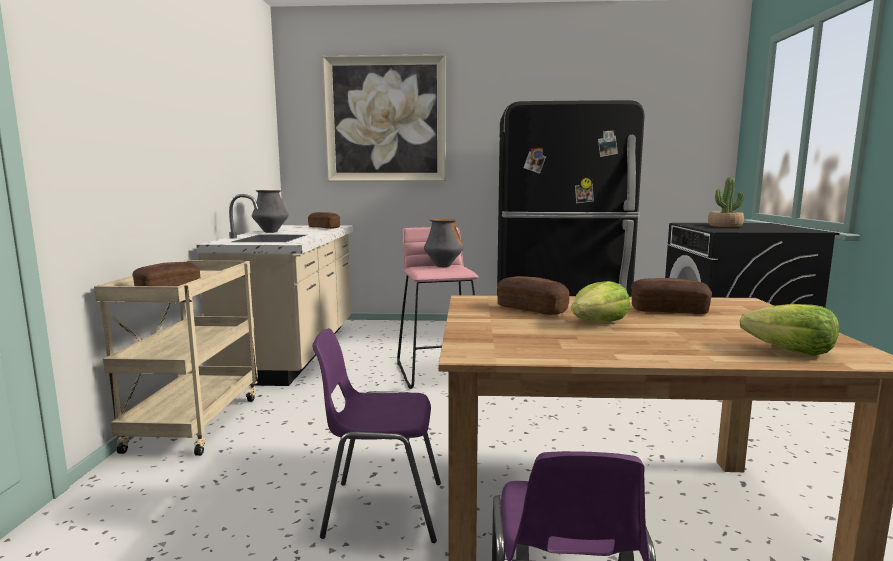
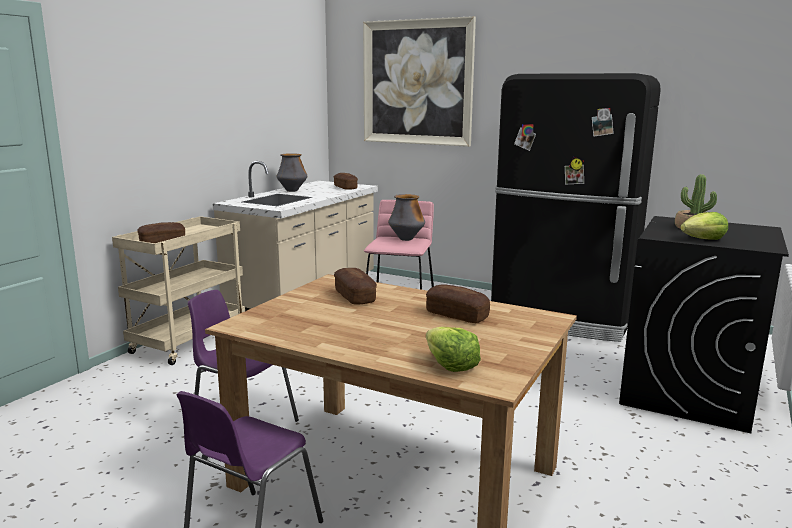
camera: 25 degrees right, 5 degrees up
lettuce [571,281,630,322] -> lettuce moved to [680,212,728,240]

